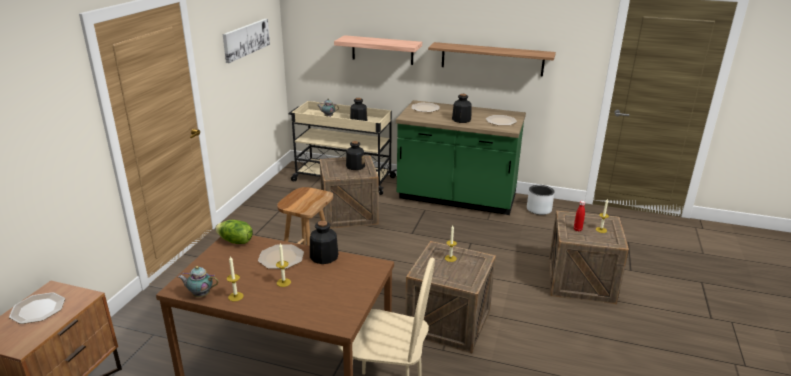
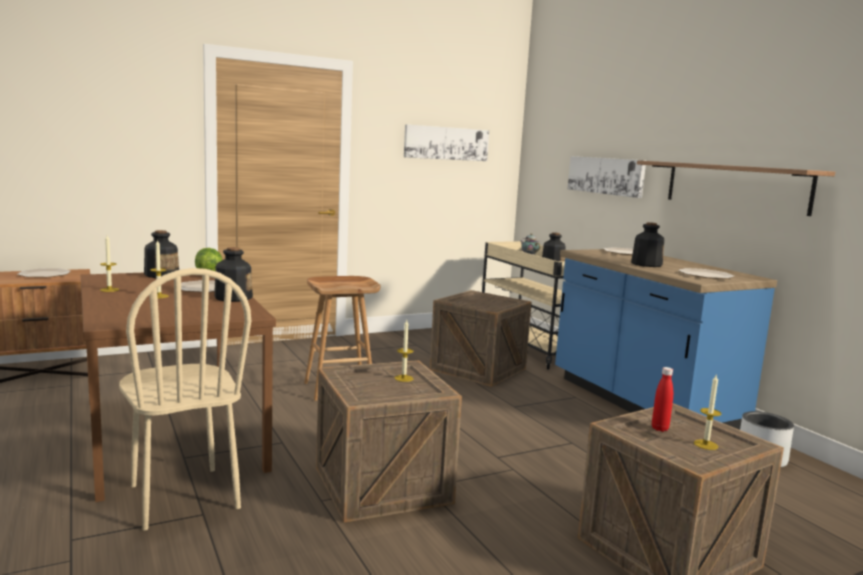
camera: 45 degrees right, 15 degrees down
teapot [178,266,219,297] -> none
shelf [334,35,422,65] -> picture [568,156,646,198]
bottle [346,141,365,170] -> bottle moved to [144,230,179,278]
green counter [396,100,526,215] -> blue counter [555,248,777,430]

